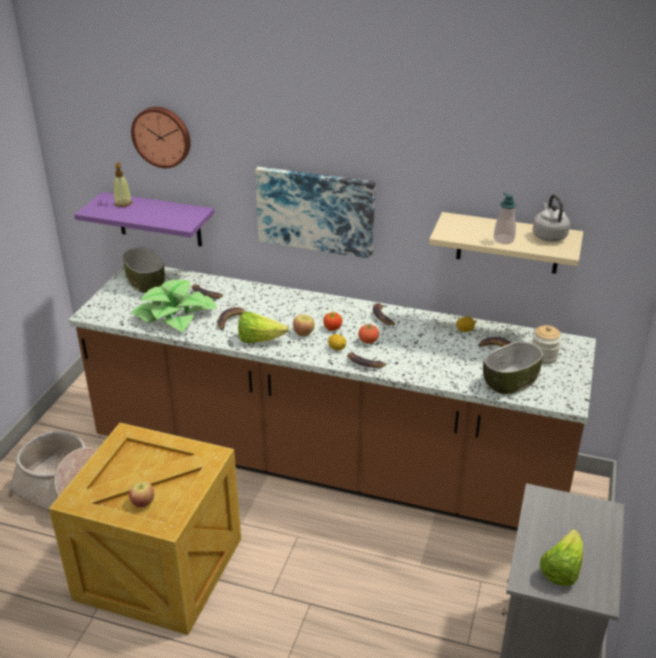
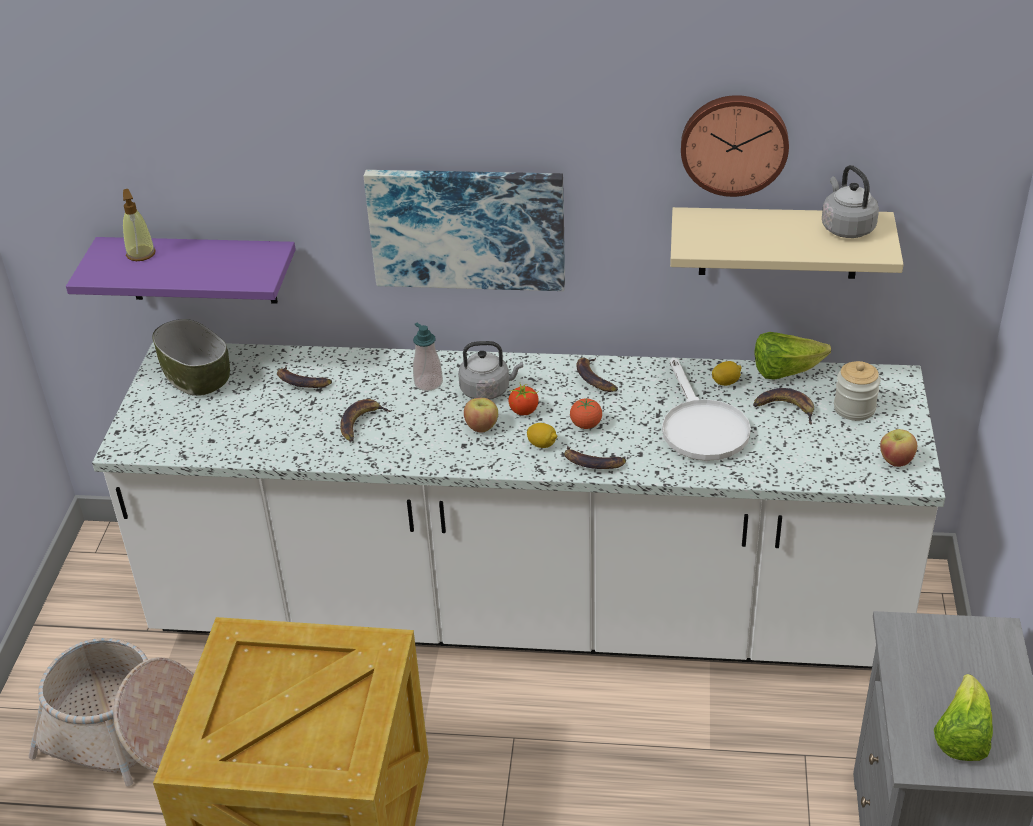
camera: 10 degrees left, 5 degrees up
brown counter [69,266,596,530] -> white counter [92,342,945,669]
apple [129,481,154,507] -> apple moved to [880,429,917,467]
wall clock [131,107,191,168] -> wall clock moved to [681,95,789,197]
potted plant [131,280,217,332] -> none
lettuce [238,312,289,343] -> lettuce moved to [755,332,831,380]
bowl [483,341,543,394] -> none
soap dispenser [494,192,517,244] -> soap dispenser moved to [413,323,443,391]
none -> grey kettle [458,341,523,400]
none -> white frying pan [662,357,751,461]

